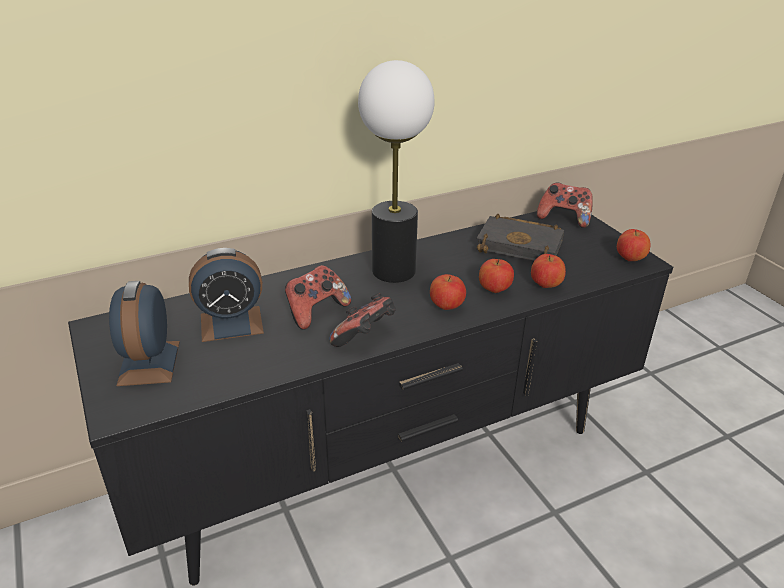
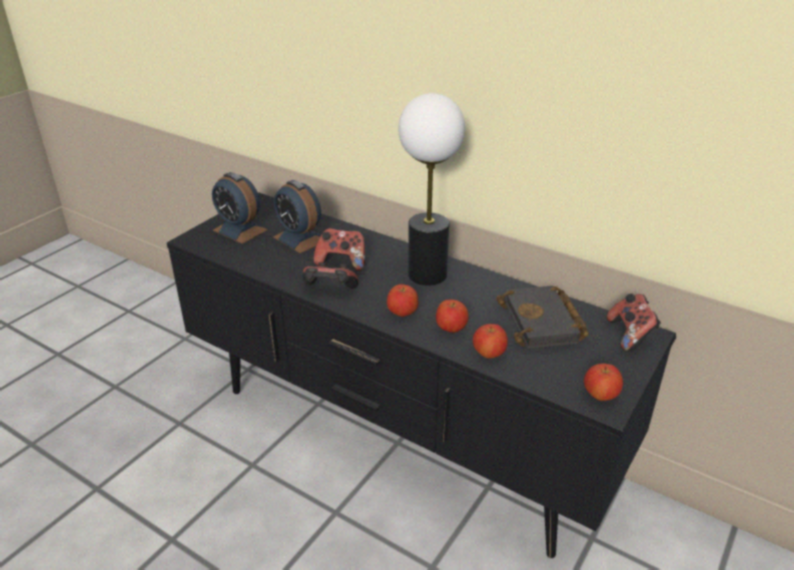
camera: 60 degrees right, 0 degrees up
alarm clock [109,281,180,386] -> alarm clock turned 105 degrees counterclockwise [212,172,268,244]

